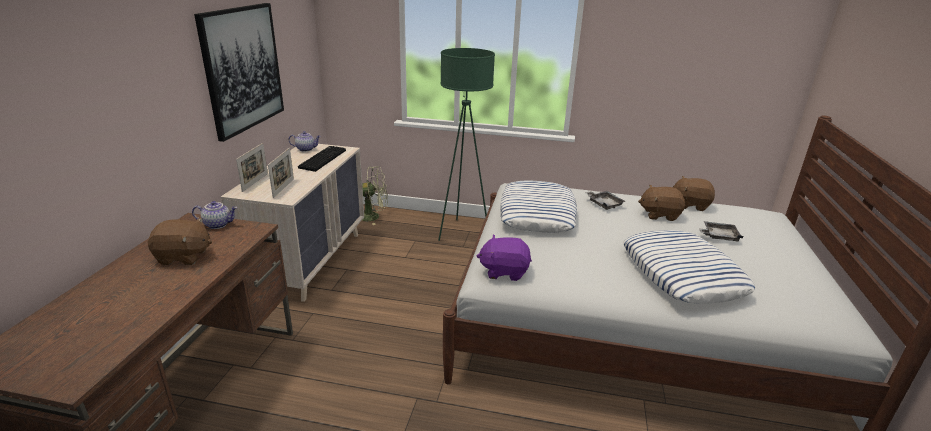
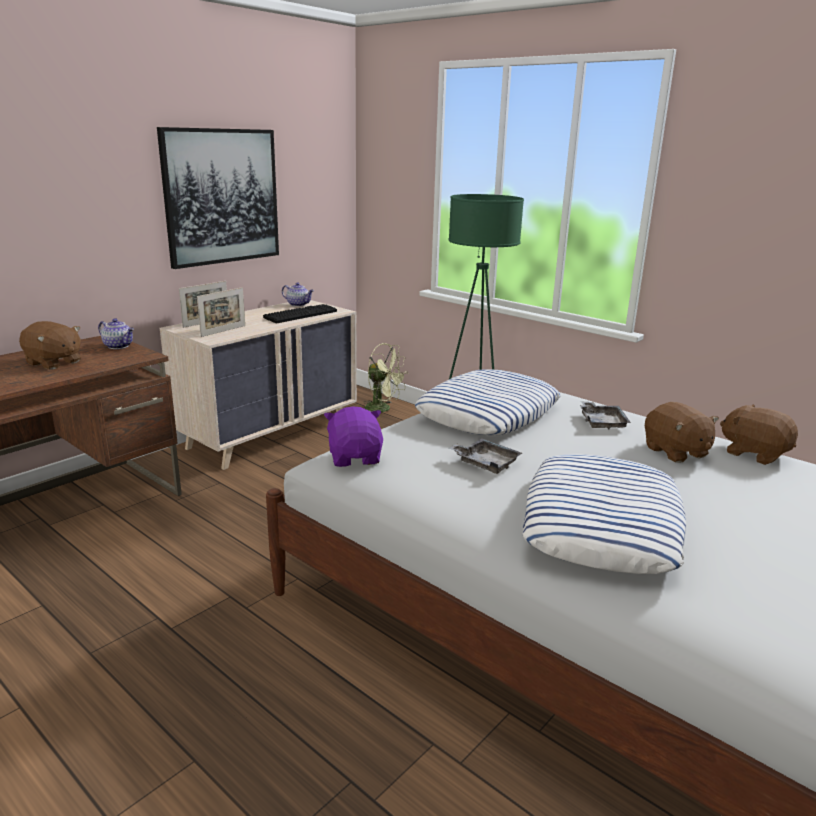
camera: 30 degrees right, 5 degrees down
purple plush toy [477,235,532,281] -> purple plush toy turned 45 degrees clockwise [324,406,383,467]
brown plush toy [638,185,685,221] -> brown plush toy turned 150 degrees counterclockwise [645,402,719,463]
grey tray [699,221,743,242] -> grey tray moved to [449,438,522,474]

